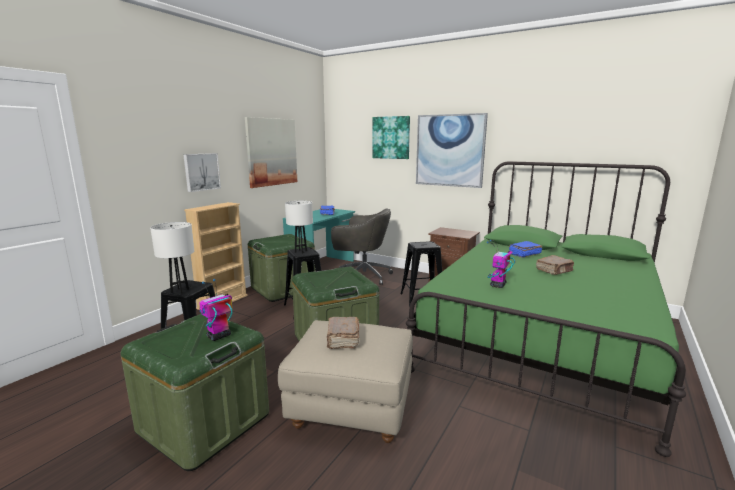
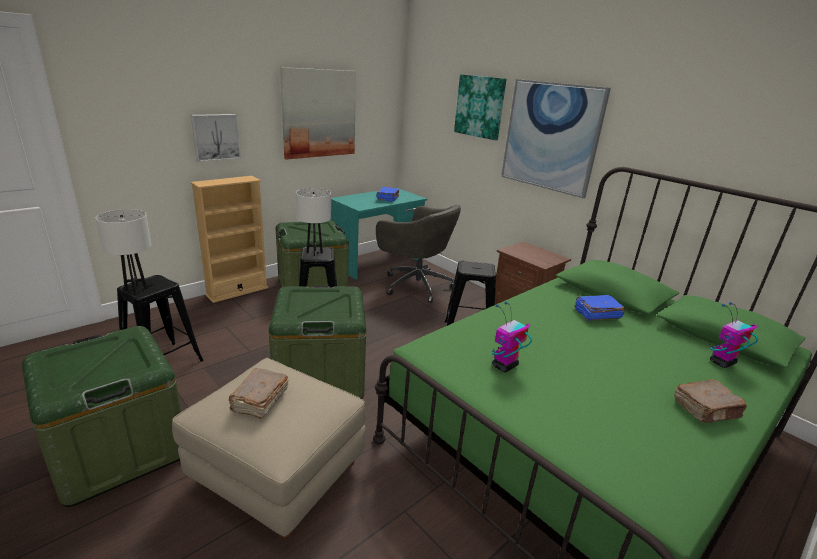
camera: 15 degrees right, 10 degrees up
toy robot [199,279,233,341] -> toy robot moved to [710,302,758,368]
brown book [536,255,574,275] -> brown book moved to [674,379,747,423]

